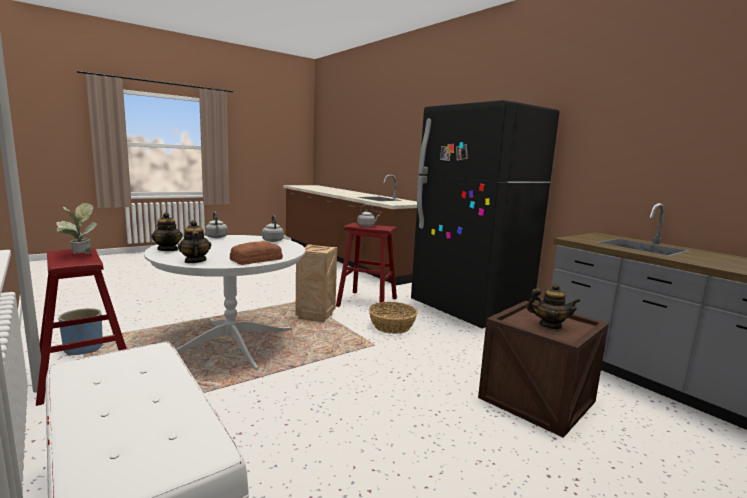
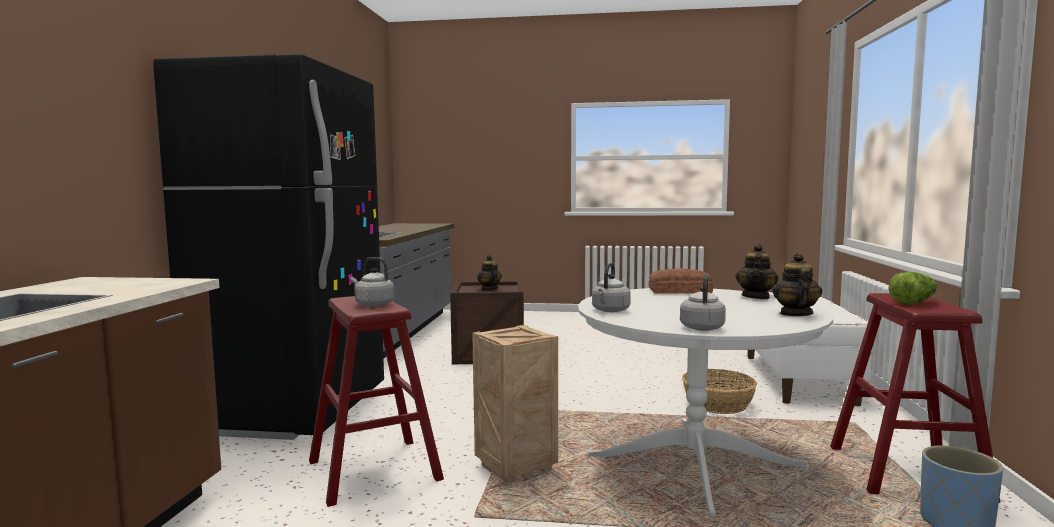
camera: 135 degrees left, 5 degrees down
potted plant [56,203,97,254] -> lettuce [889,272,937,305]
basket [369,302,417,334] -> basket moved to [682,369,757,414]

